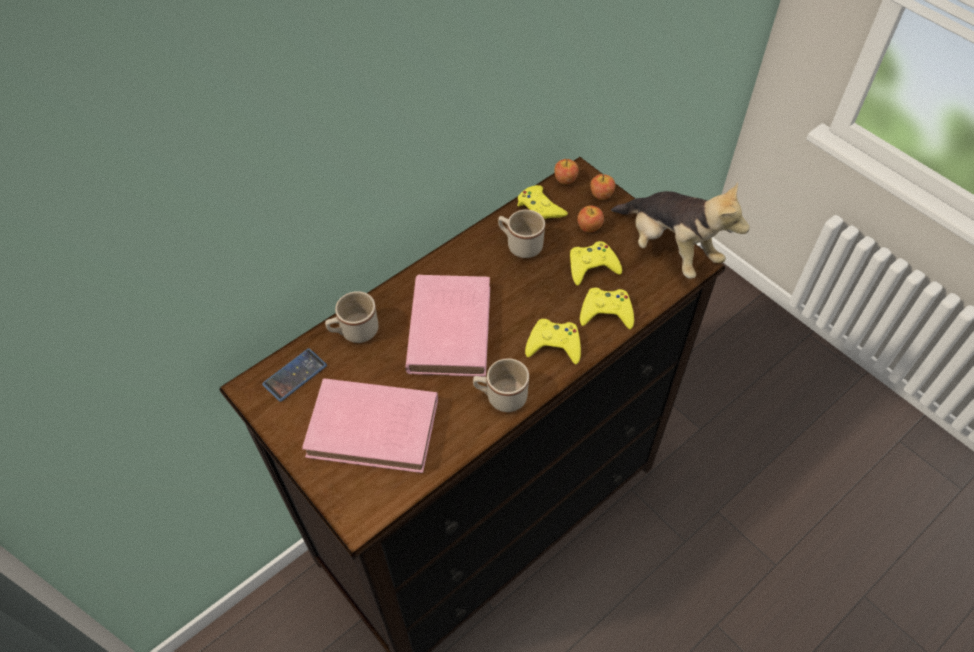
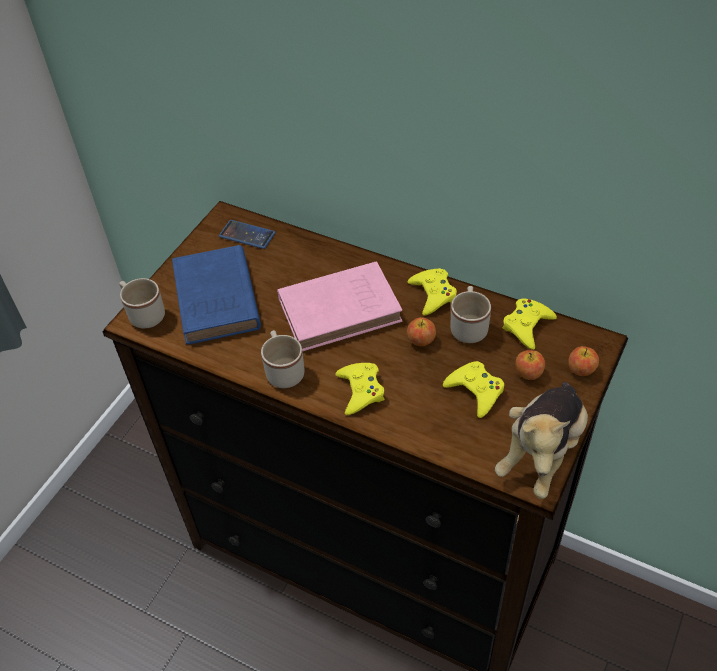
camera: 70 degrees right, 5 degrees down
pink book [302,378,438,473] -> blue book [172,245,261,345]
beige mug [325,291,378,343] -> beige mug moved to [119,278,165,329]
apple [554,159,579,185] -> apple moved to [407,317,436,346]
yellow game controller [580,288,634,329] -> yellow game controller moved to [408,268,457,315]

